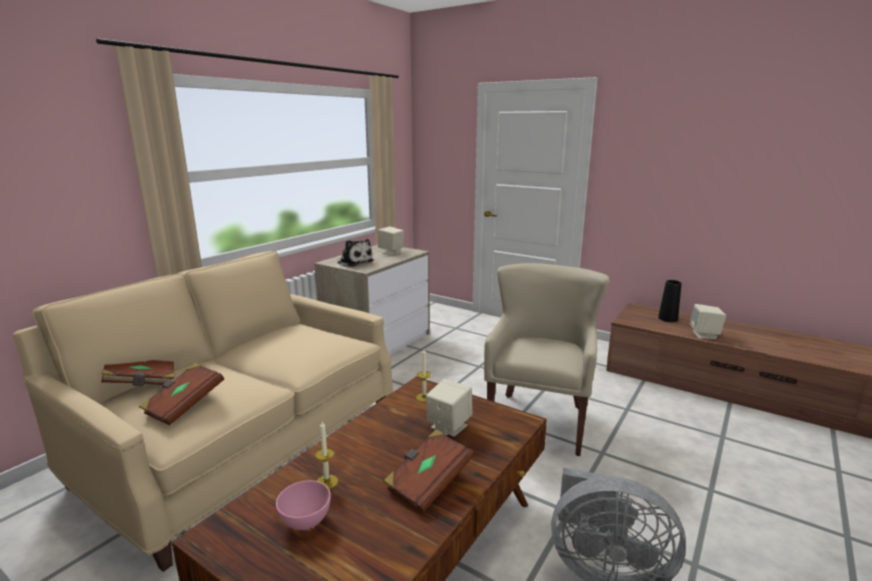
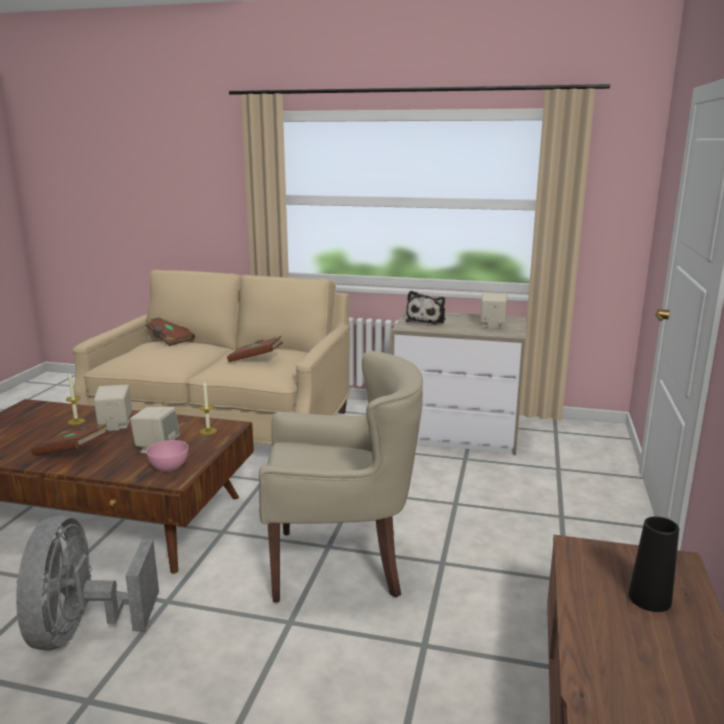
camera: 70 degrees right, 0 degrees up
brown book [139,363,224,426] -> brown book moved to [227,336,283,362]
pink bowl [276,480,331,530] -> pink bowl moved to [146,440,188,472]
beige speaker [690,304,726,339] -> beige speaker moved to [94,385,132,431]

